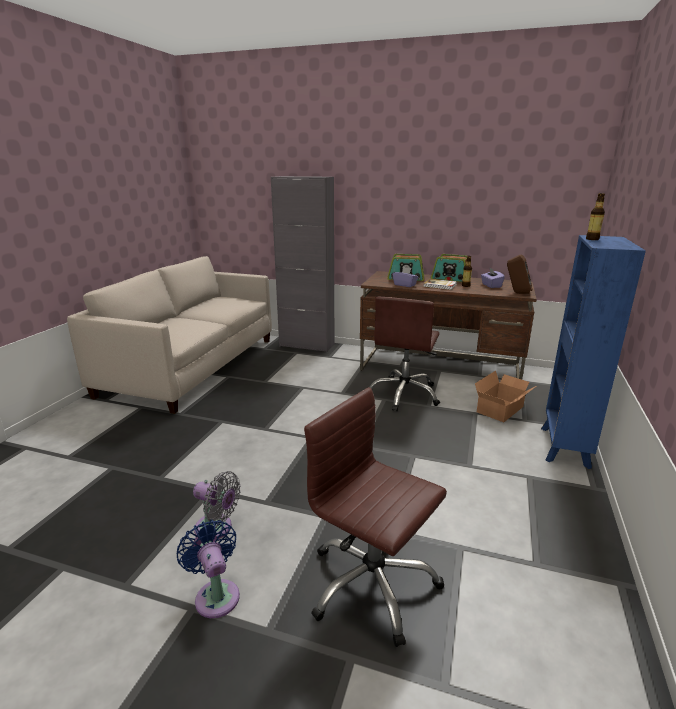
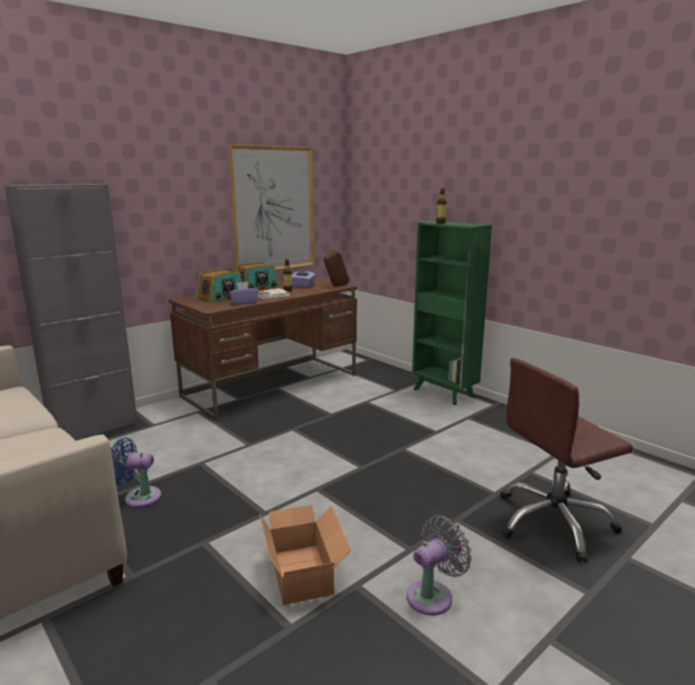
camera: 60 degrees left, 5 degrees down
blue fan [177,520,240,618] -> blue fan moved to [111,437,162,508]
brown office chair [369,297,440,411] -> none
cardboard box [475,371,536,422] -> cardboard box moved to [260,505,351,605]
blue bookcase [541,235,646,469] -> green bookcase [412,221,492,405]
none -> picture [228,145,315,271]

